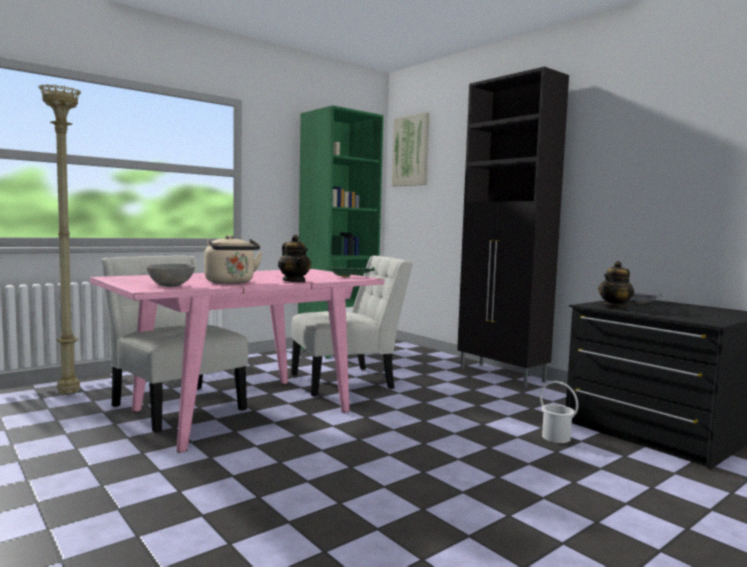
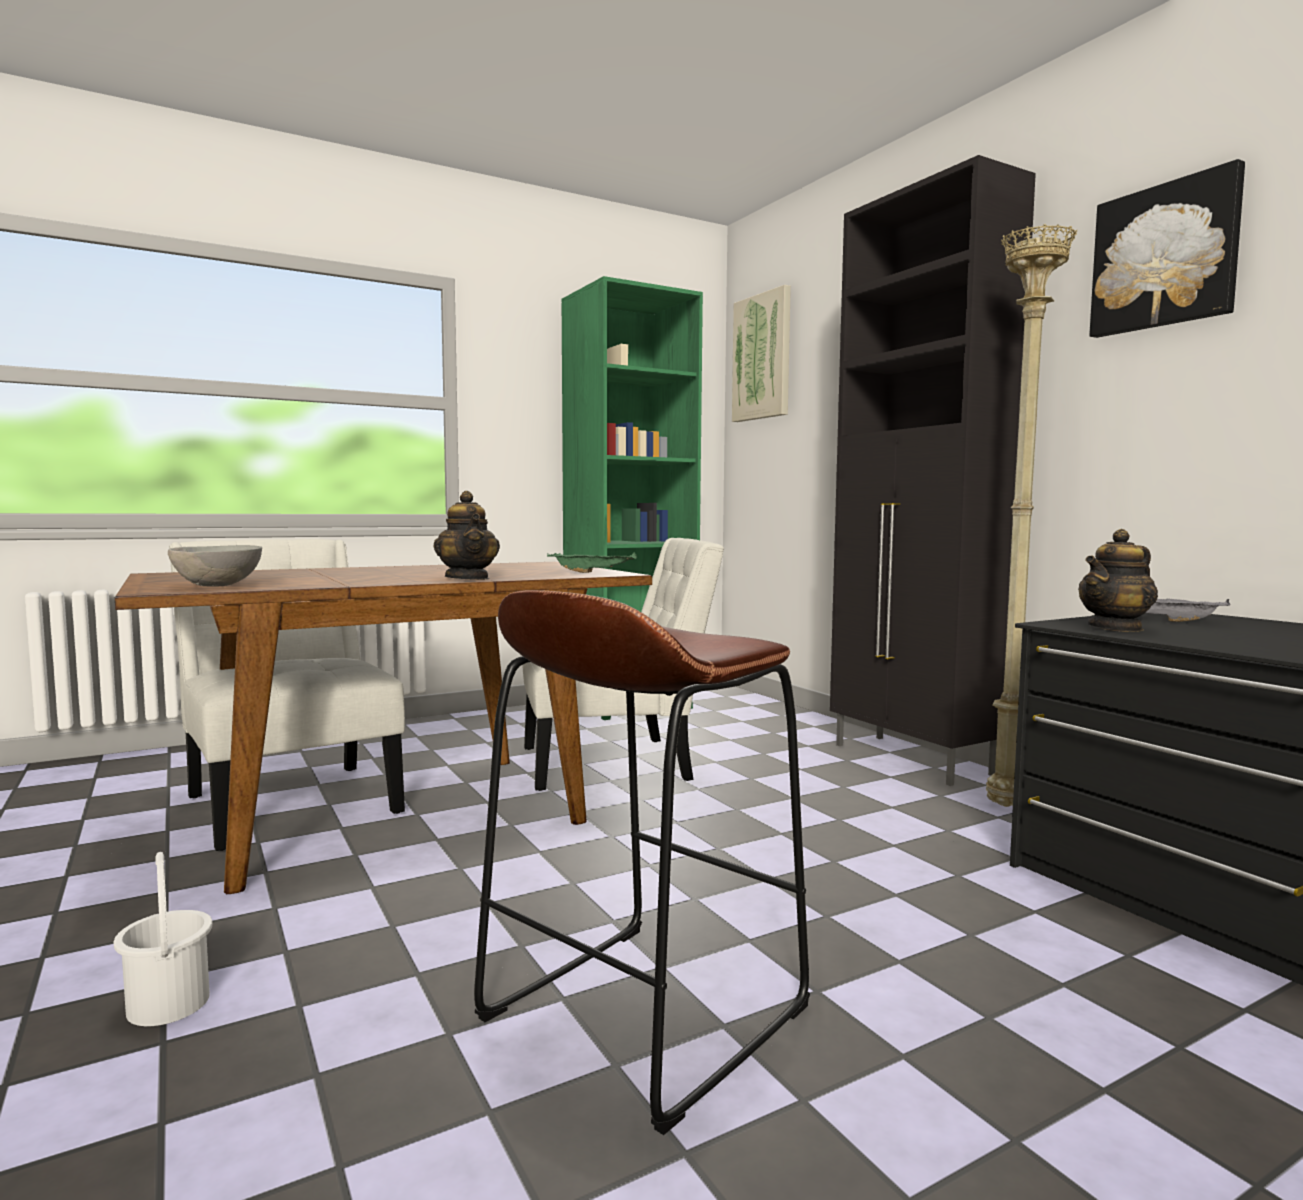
camera: 10 degrees right, 0 degrees up
beige floor lamp [38,84,81,395] -> beige floor lamp moved to [986,224,1077,807]
pink dining table [90,269,384,453] -> brown dining table [115,562,652,894]
beige kettle [204,235,263,284] -> none
white bucket [540,381,578,443] -> white bucket moved to [113,852,213,1026]
none -> brown stool [474,590,810,1135]
none -> picture [1089,159,1245,338]

